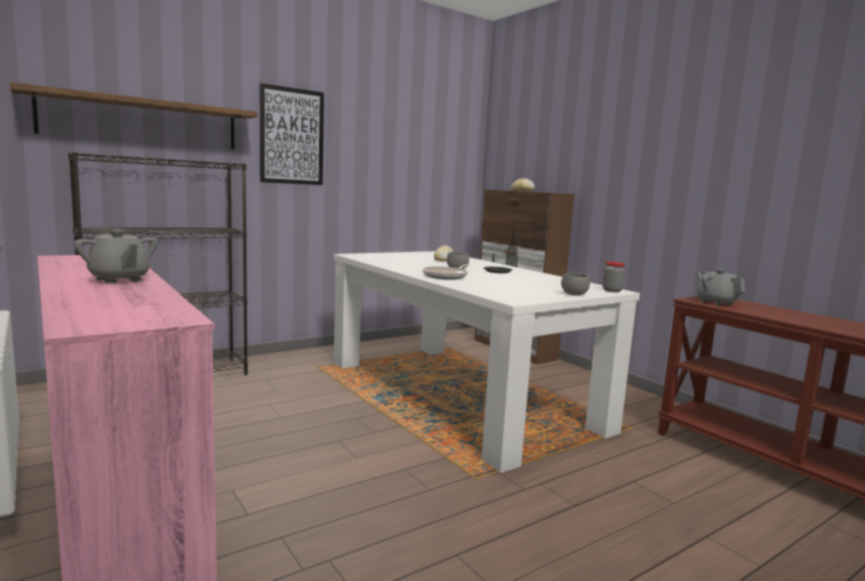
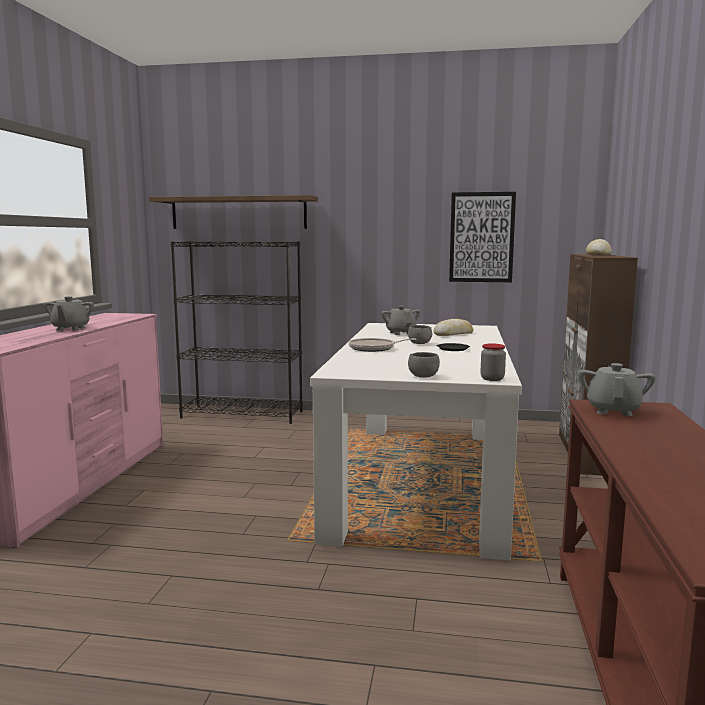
camera: 45 degrees right, 0 degrees up
picture [260,83,324,185] -> picture moved to [449,192,516,282]
none -> grey teapot [381,306,421,335]

